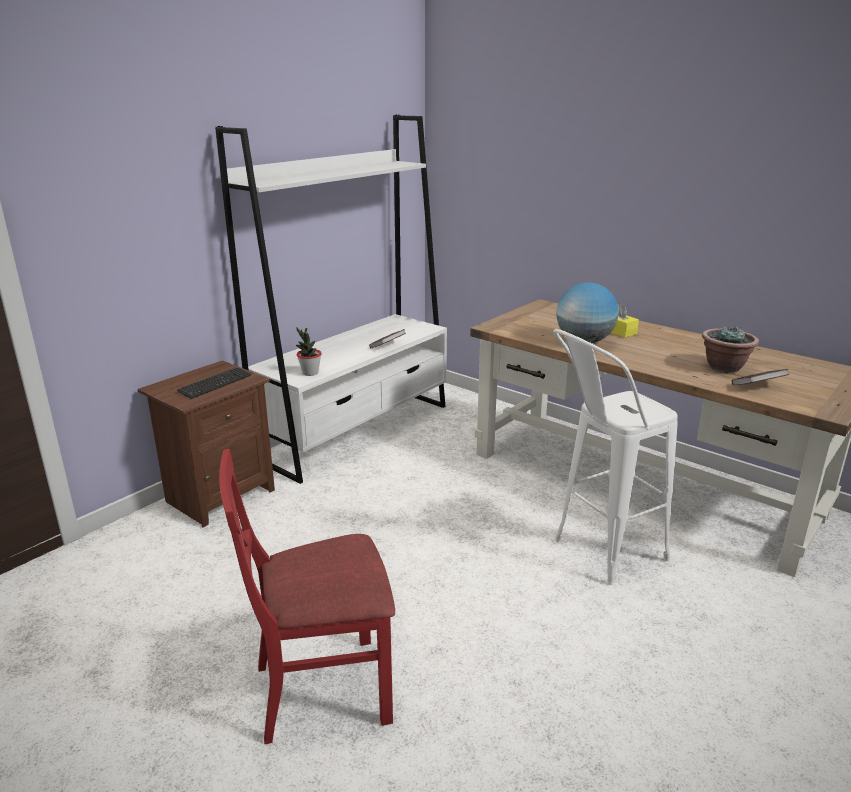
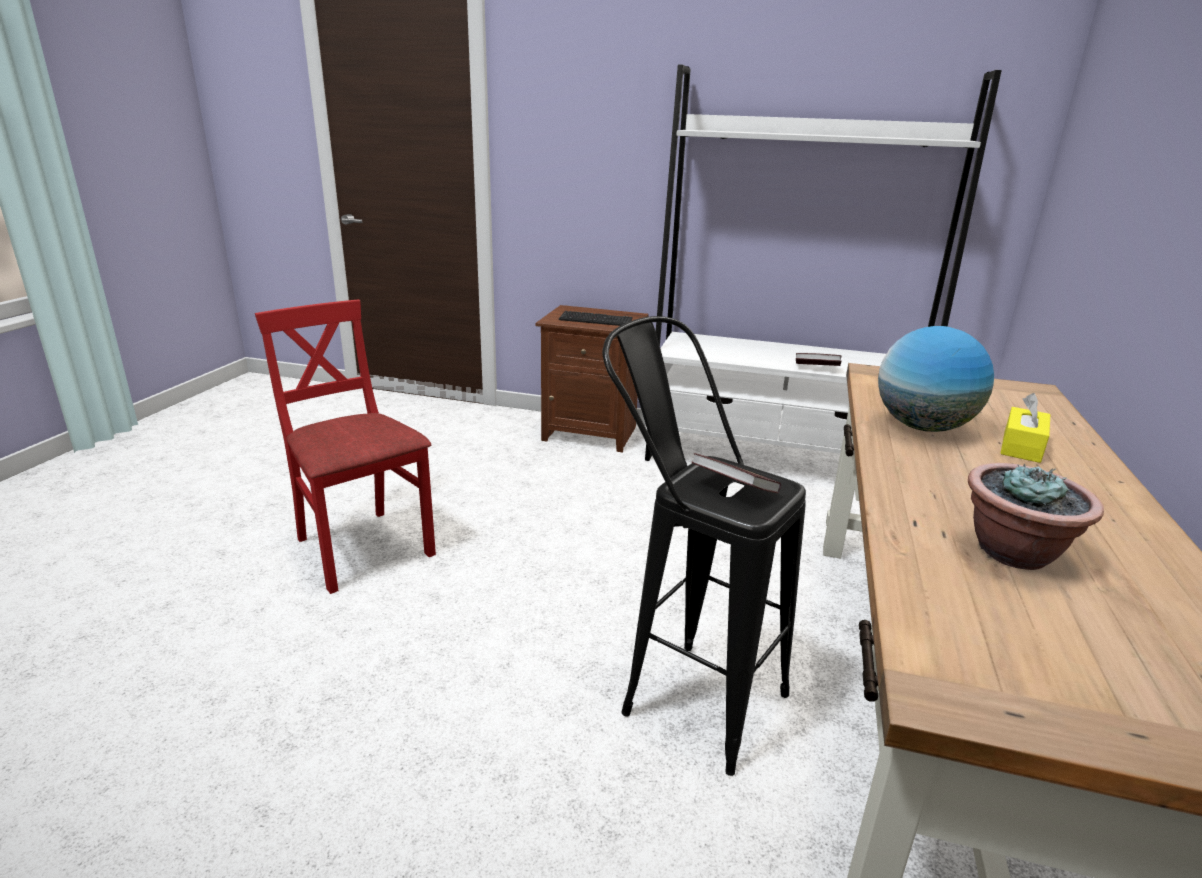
camera: 65 degrees right, 0 degrees up
potted plant [296,327,322,376] -> none
white stool [553,329,678,585] -> black stool [602,316,806,776]
book [732,369,789,385] -> book moved to [692,453,781,493]

